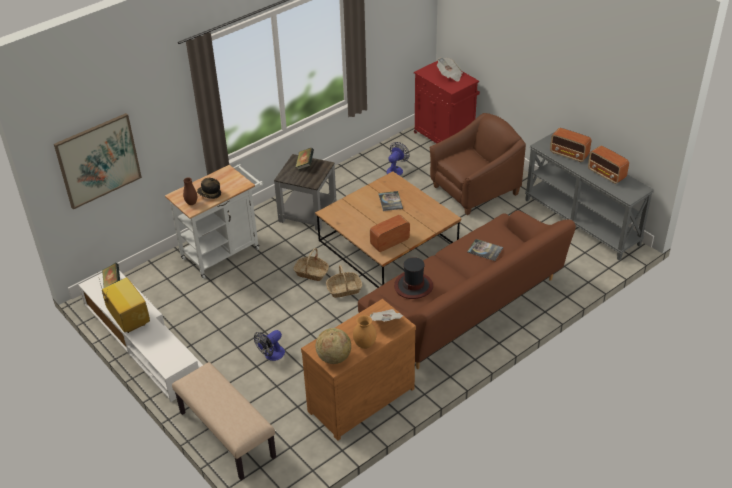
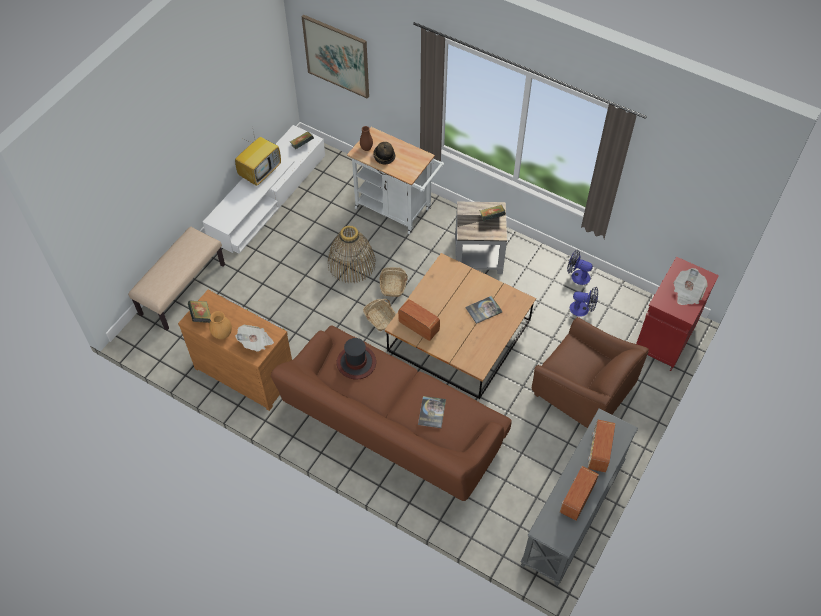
camera: 70 degrees right, 15 degrees up
fan [254,330,285,361] -> fan moved to [567,250,593,285]
globe [316,328,351,364] -> book [188,301,211,323]
none -> basket [328,225,376,283]

